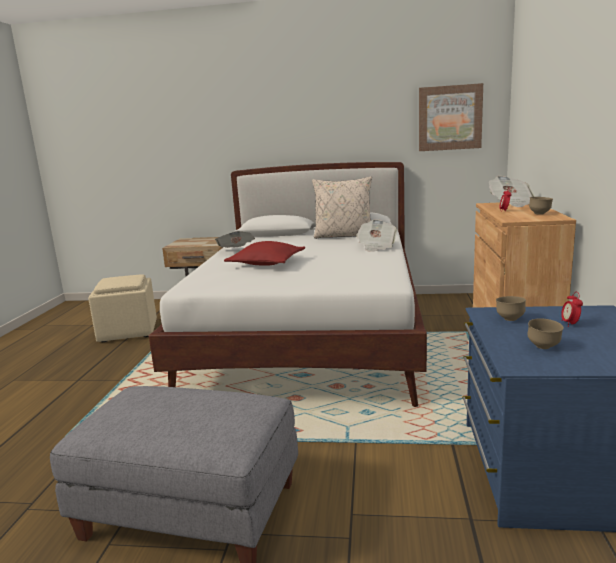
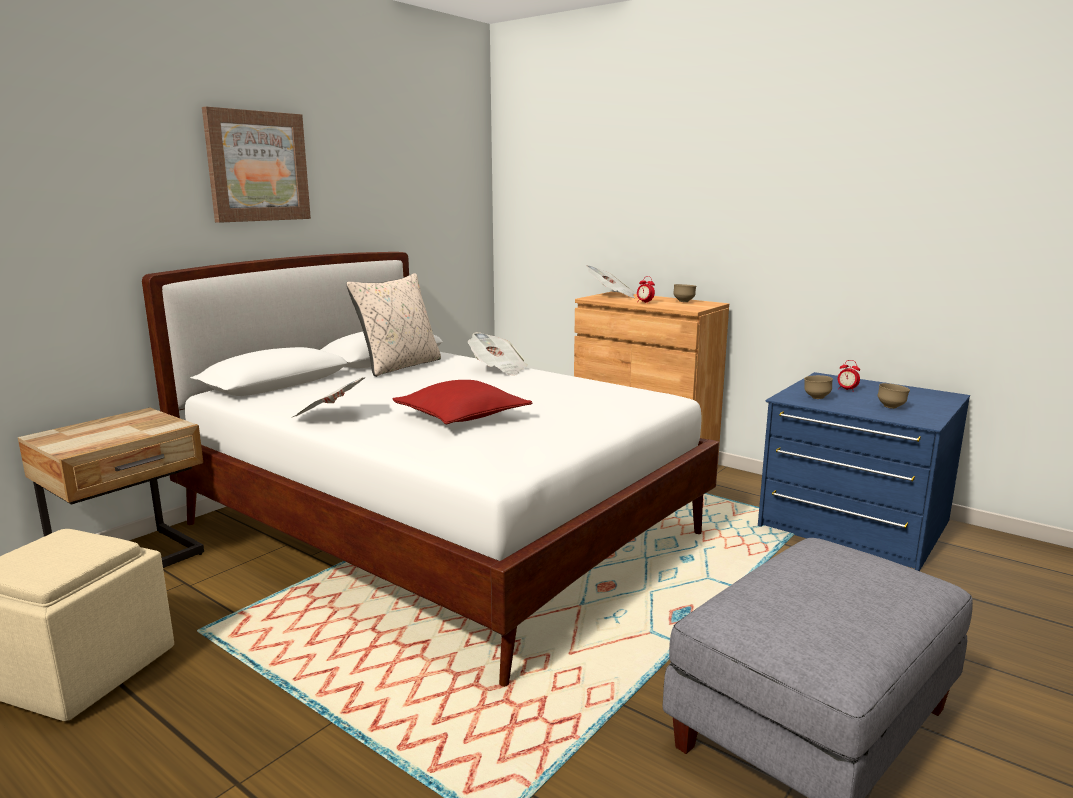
camera: 60 degrees left, 0 degrees up
picture [419,83,483,151] -> picture moved to [202,106,311,223]

